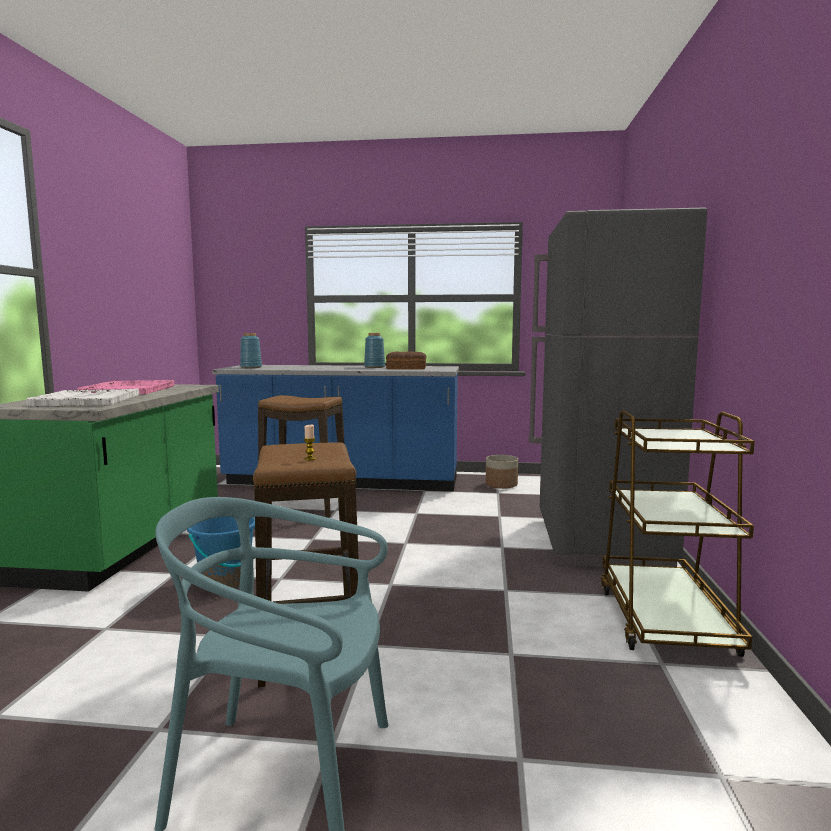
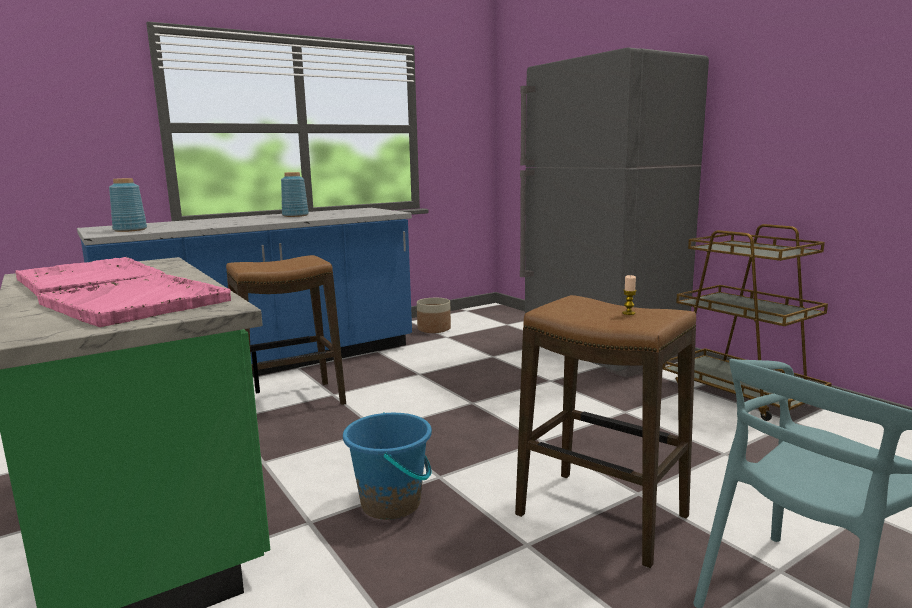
camera: 40 degrees left, 5 degrees up
white tray [26,388,139,407] -> pink tray [37,274,231,327]
bread [386,351,427,369] -> none

